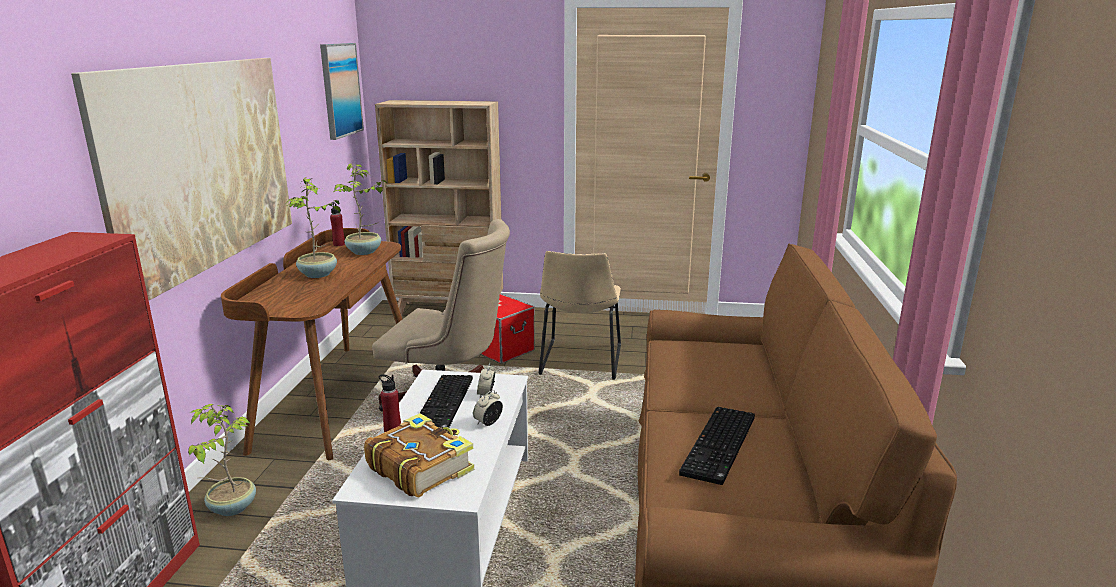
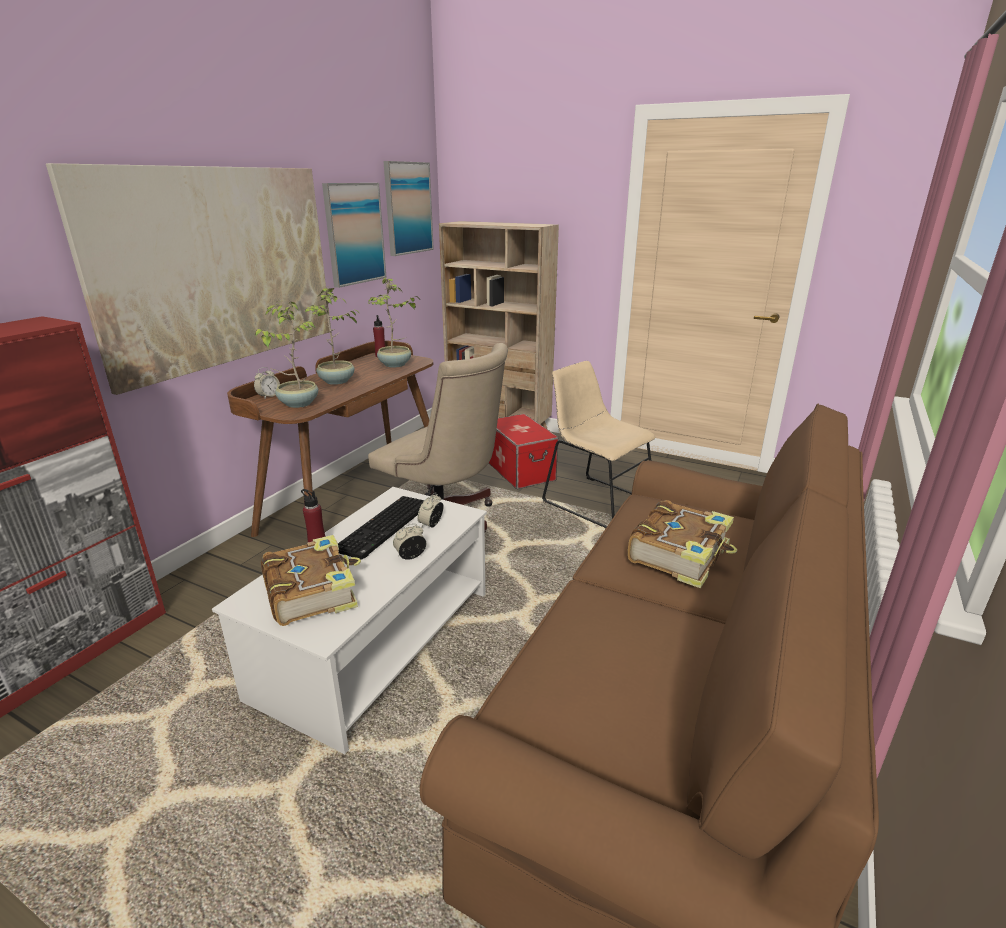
camera: 20 degrees right, 5 degrees up
potted plant [188,404,256,516] -> potted plant moved to [255,301,318,408]
beige chair [538,251,621,380] -> beige chair turned 105 degrees clockwise [542,361,655,528]
keyboard [679,407,755,485] -> none
none -> alarm clock [254,367,280,398]
none -> picture [322,183,386,288]
none -> book [628,500,737,588]

